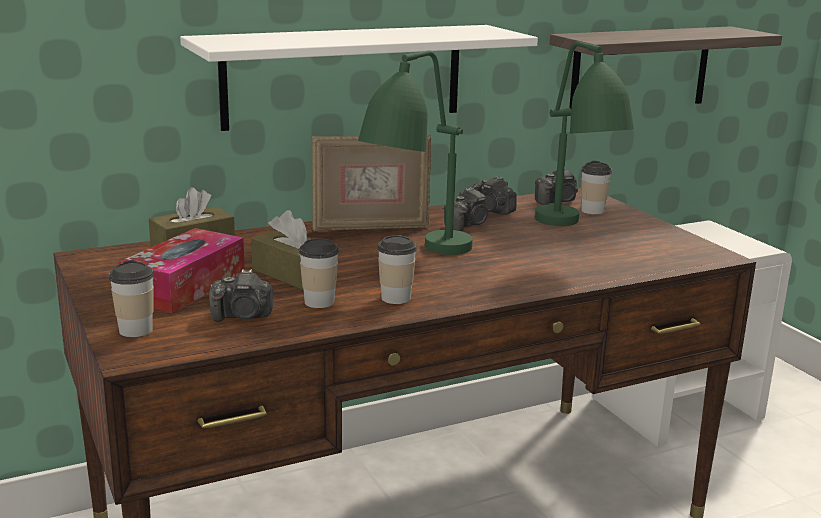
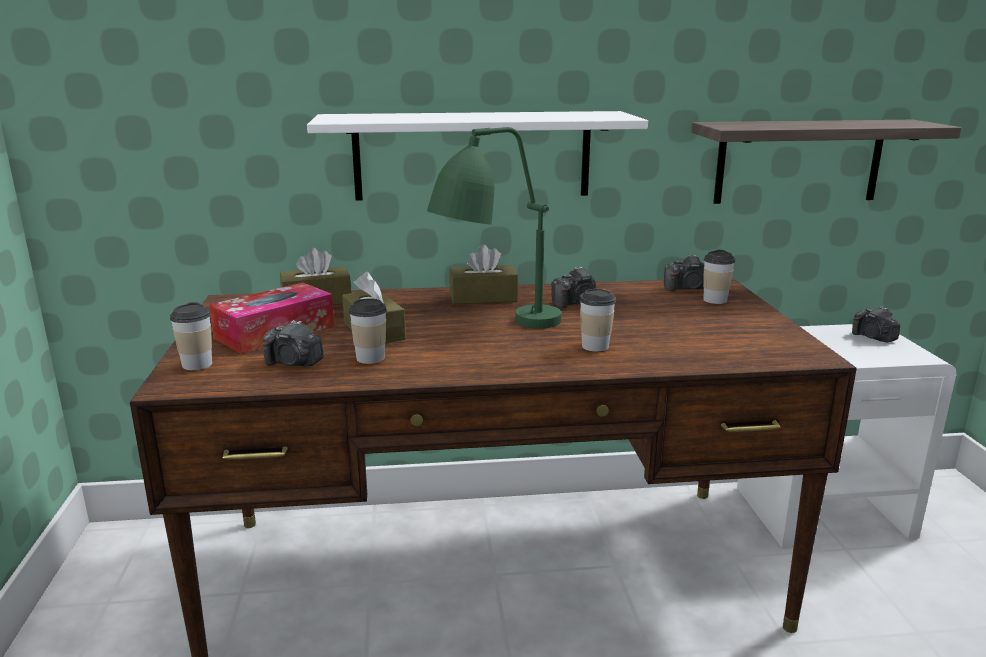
camera: 20 degrees right, 0 degrees up
picture frame [311,135,431,231] -> brown tissue box [449,244,518,304]
cup [378,235,417,304] -> cup moved to [580,289,616,352]
camera [471,176,517,215] -> camera moved to [852,307,900,342]
green table lamp [535,41,634,226] -> none

